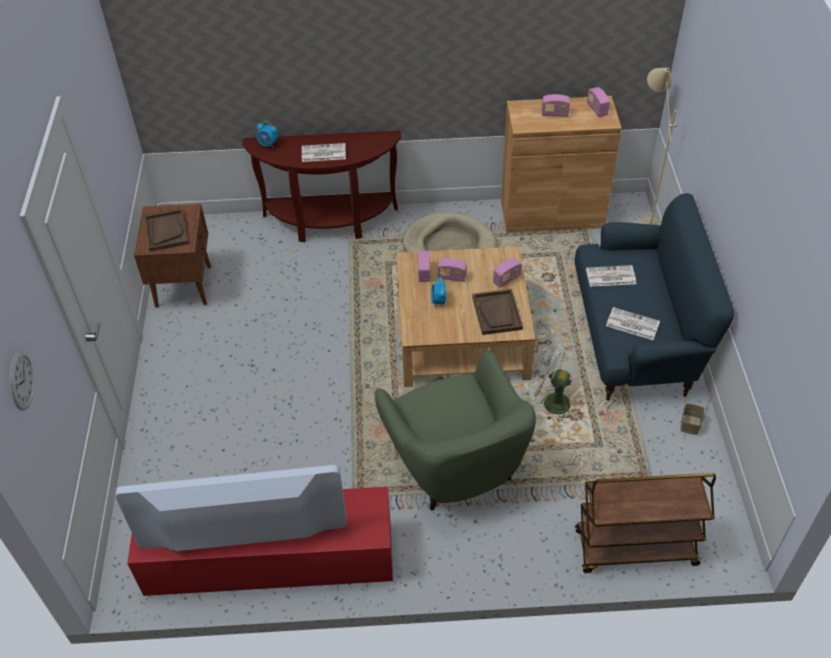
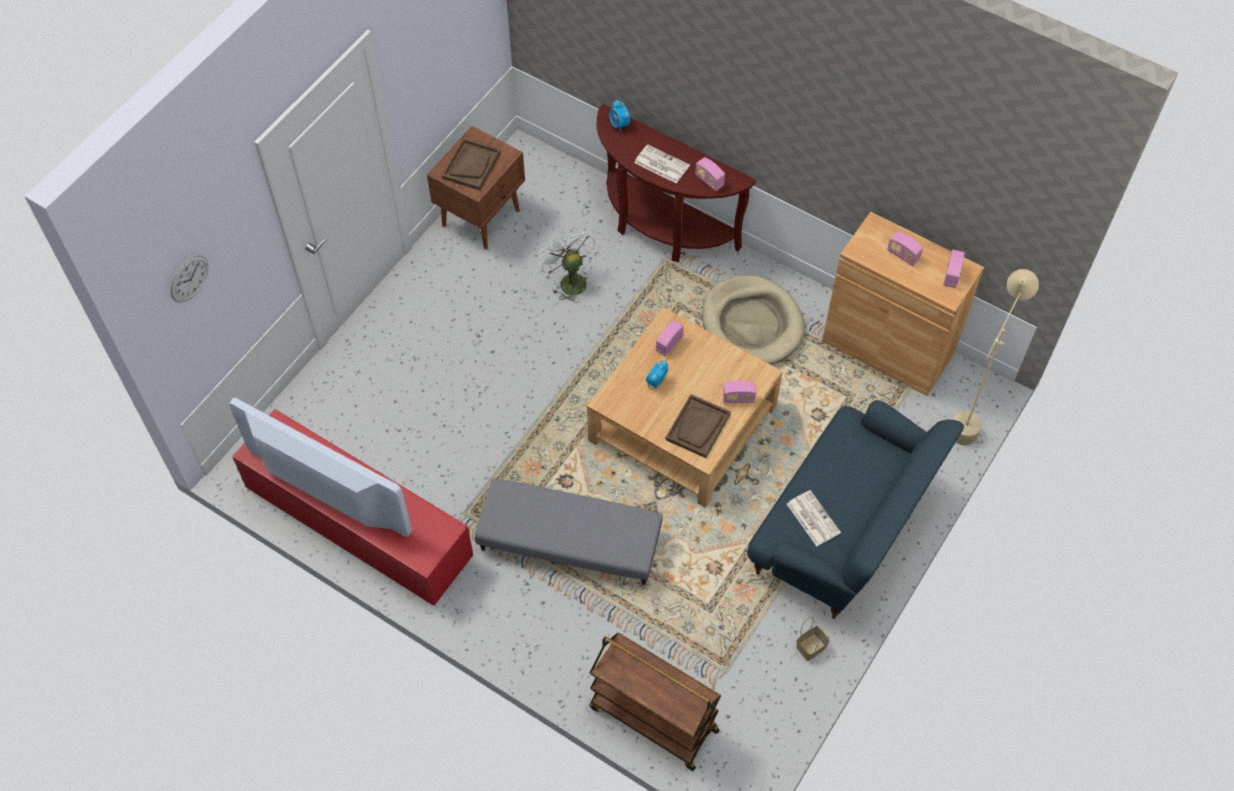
camera: 35 degrees right, 10 degrees up
green armchair [375,351,536,510] -> grey ottoman [475,479,662,585]
radio [437,258,467,282] -> radio moved to [695,157,725,191]
white fan [530,345,576,421] -> white fan moved to [538,229,595,303]
newspaper [586,265,636,287] -> none

